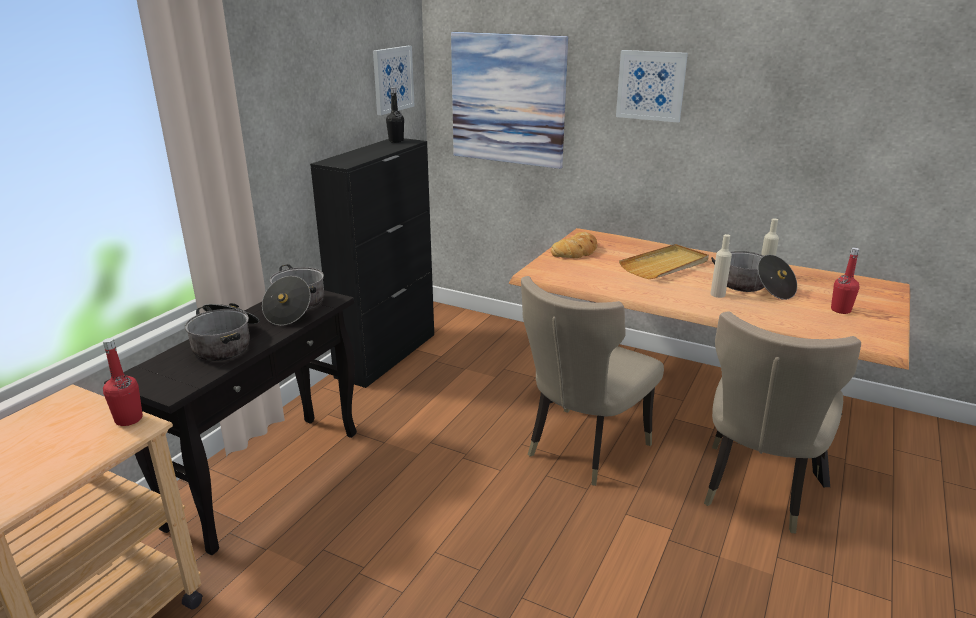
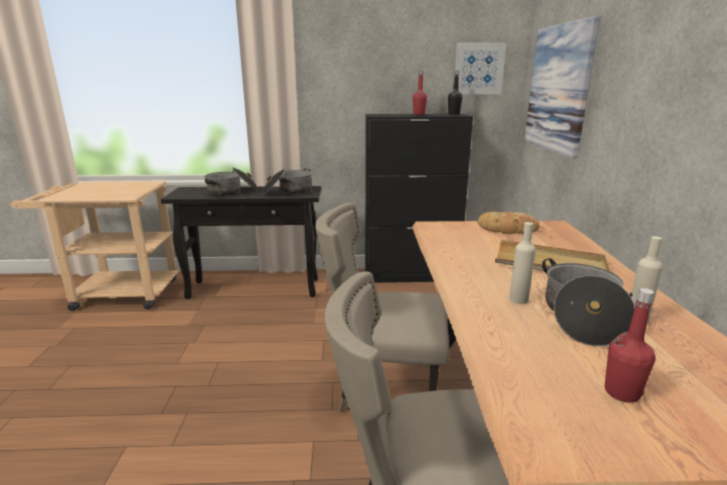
camera: 60 degrees right, 5 degrees down
red bottle [103,338,143,426] -> red bottle moved to [413,71,427,115]
picture [616,50,688,123] -> none

